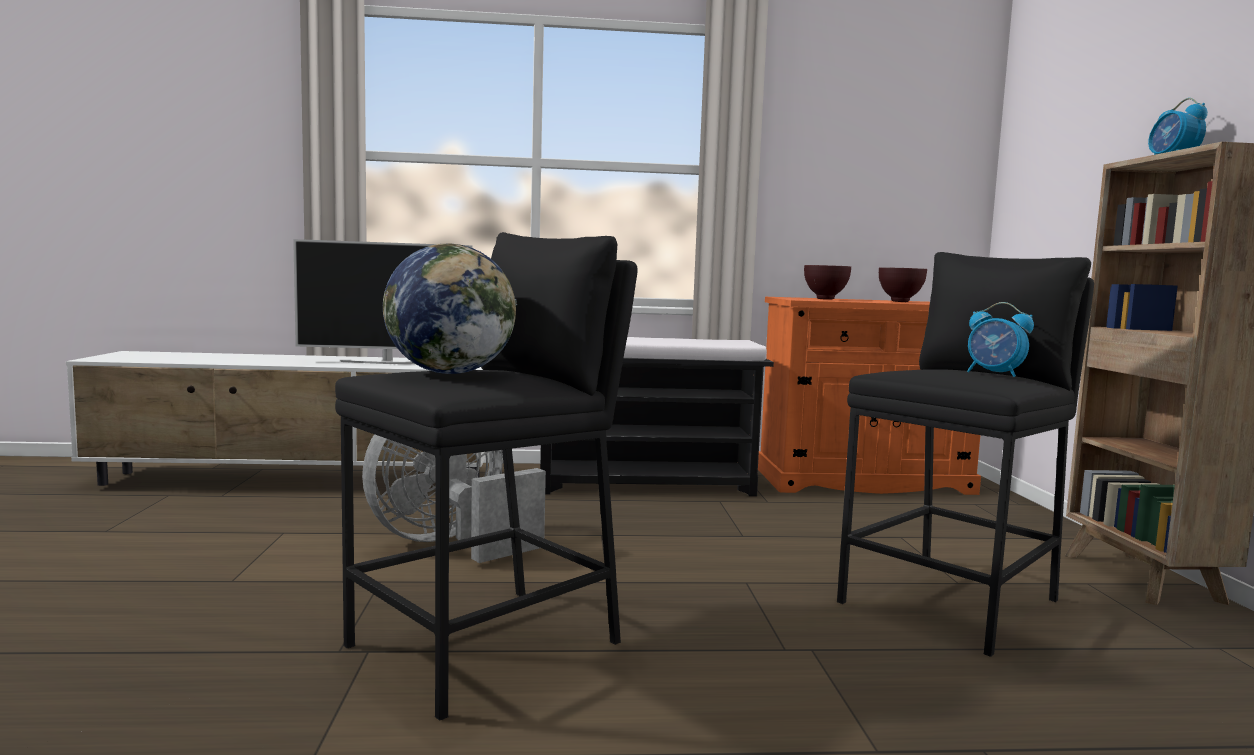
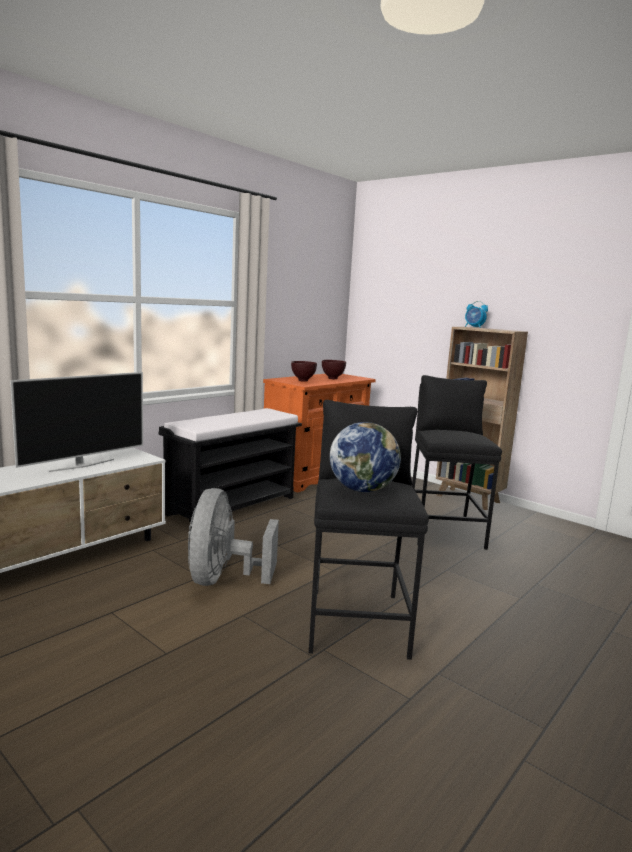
camera: 45 degrees left, 5 degrees up
alarm clock [967,302,1034,377] -> none

